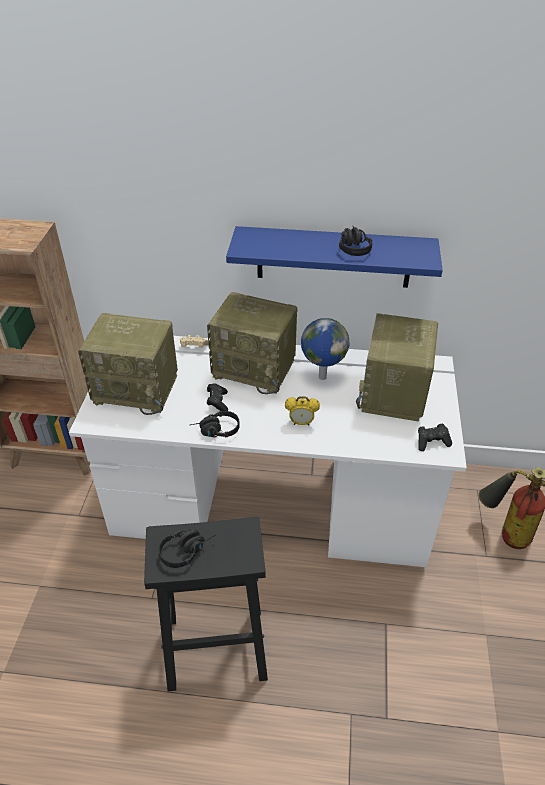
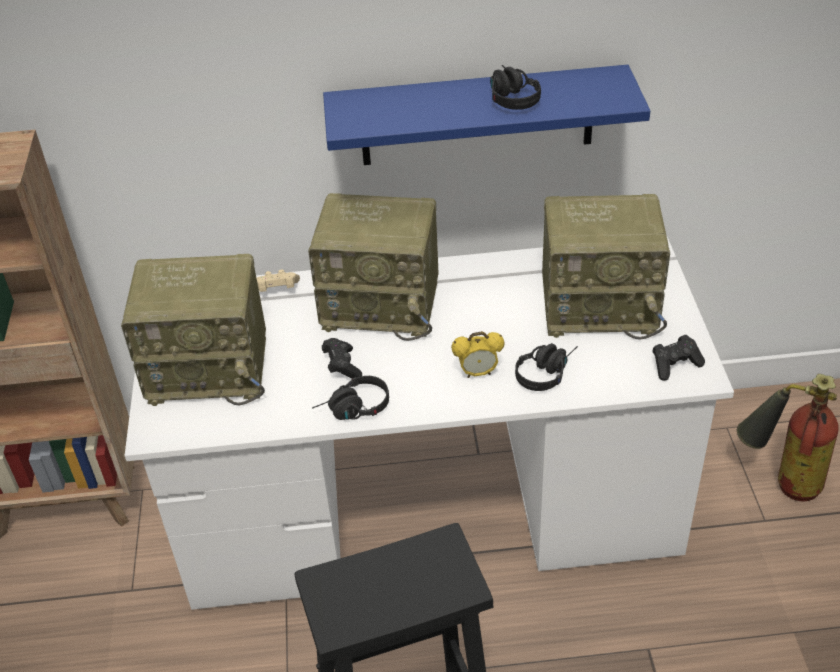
camera: 10 degrees left, 0 degrees up
black headphones [159,529,216,568] -> black headphones moved to [515,343,578,391]
globe [301,318,349,380] -> none
radio [356,313,438,422] -> radio turned 90 degrees counterclockwise [542,194,670,340]

